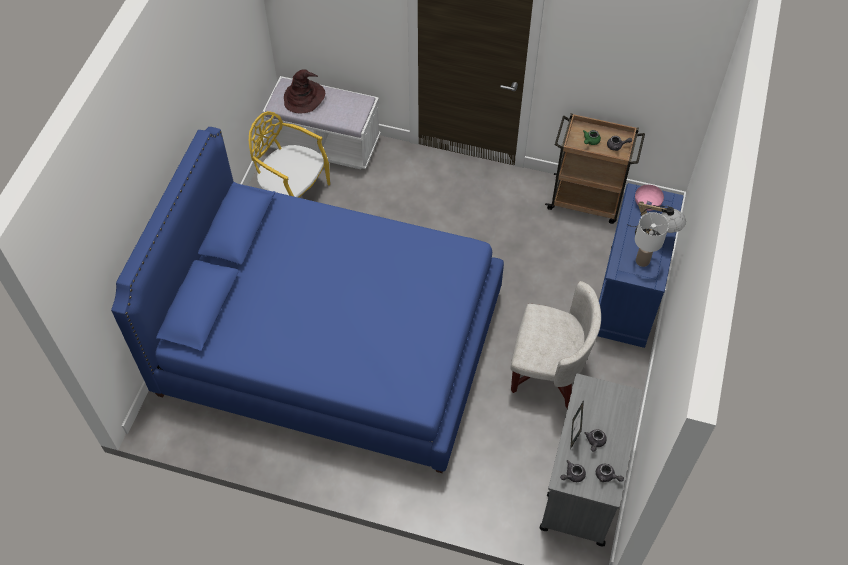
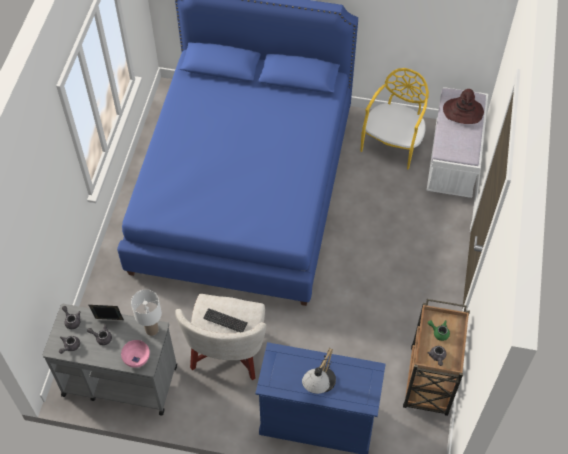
camera: 85 degrees right, 0 degrees up
pink bowl [635,185,664,211] -> pink bowl moved to [121,340,150,368]
white table lamp [635,212,669,267] -> white table lamp moved to [131,289,162,336]
none -> keyboard [203,308,247,333]

